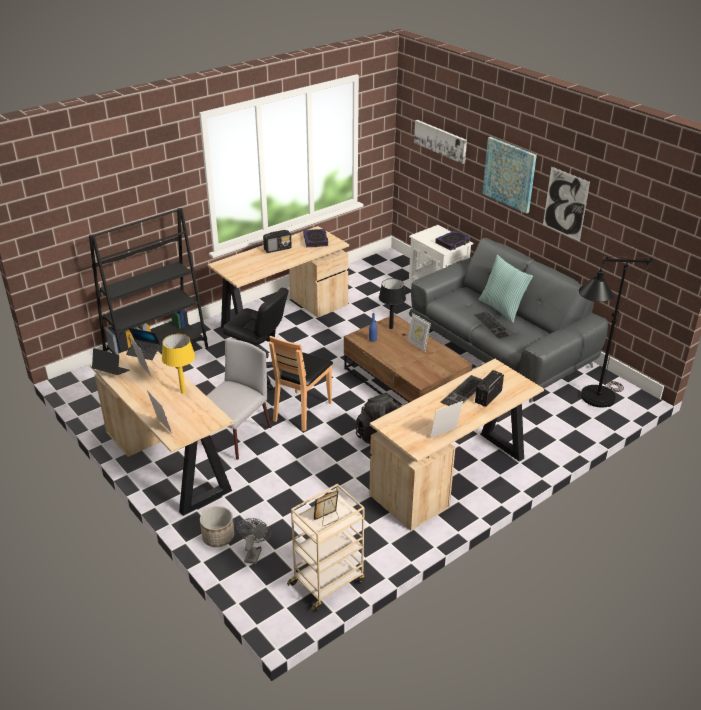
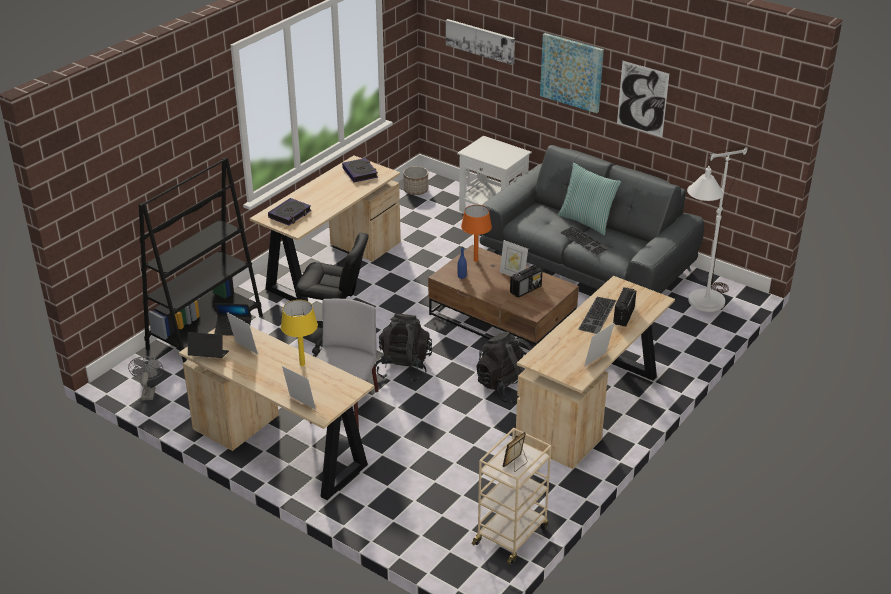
camera: 15 degrees left, 0 degrees up
planter [200,506,234,547] -> planter moved to [403,166,428,195]
grey fan [236,518,271,564] -> grey fan moved to [128,356,163,400]
radio [263,230,292,253] -> radio moved to [510,265,543,298]
brown chair [269,336,333,431] -> black backpack [375,314,432,383]
black table lamp [379,278,406,329] -> orange table lamp [461,205,492,262]
book [435,230,470,250] -> book moved to [268,198,311,225]
black floor lamp [579,256,652,408] -> white floor lamp [687,147,747,312]

